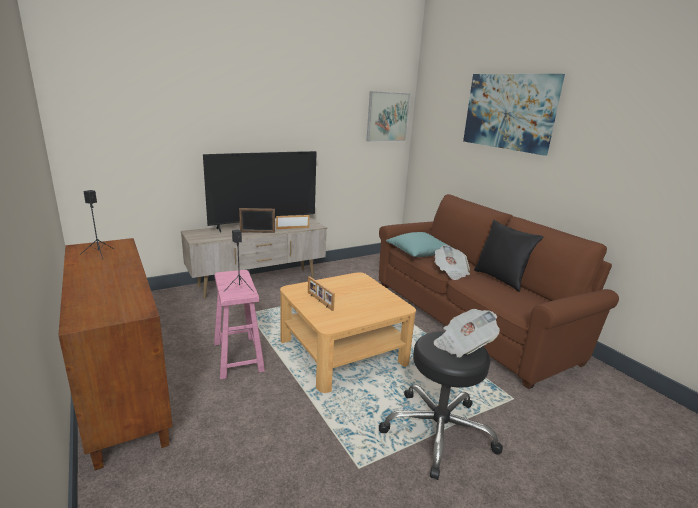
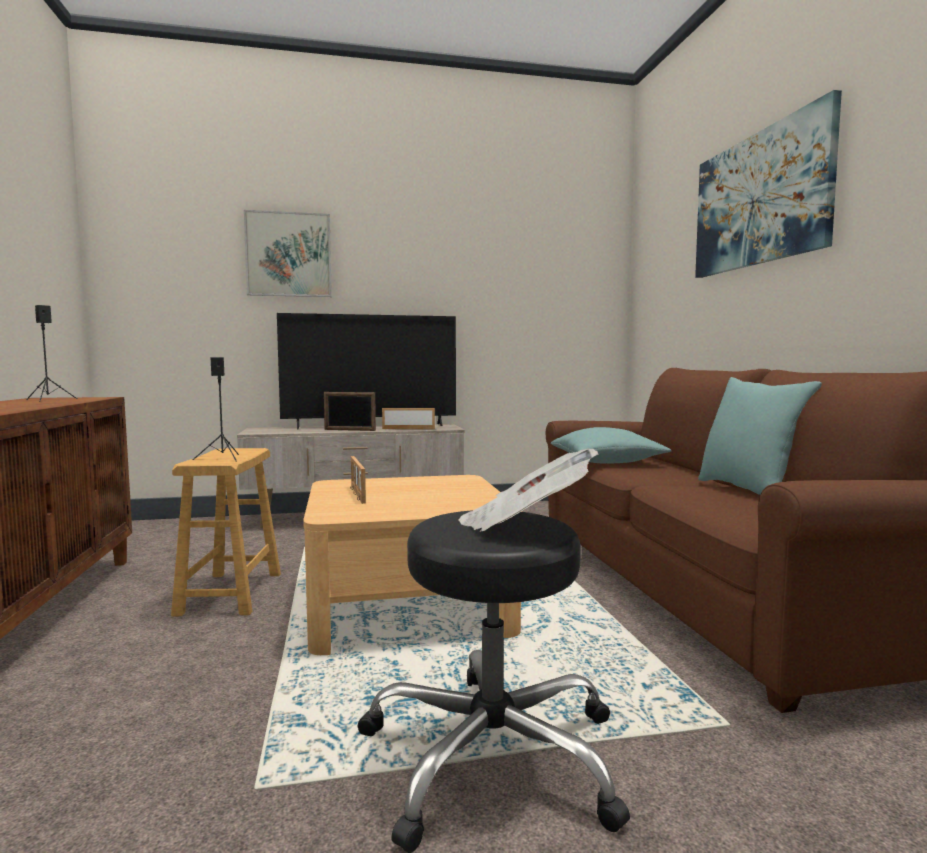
camera: 20 degrees right, 15 degrees down
pink stool [214,270,265,379] -> brown stool [171,448,281,617]
picture [366,91,410,141] -> picture moved to [244,210,332,297]
newspaper [435,245,470,280] -> none
black pillow [474,219,543,292] -> turquoise pillow [698,377,822,495]

